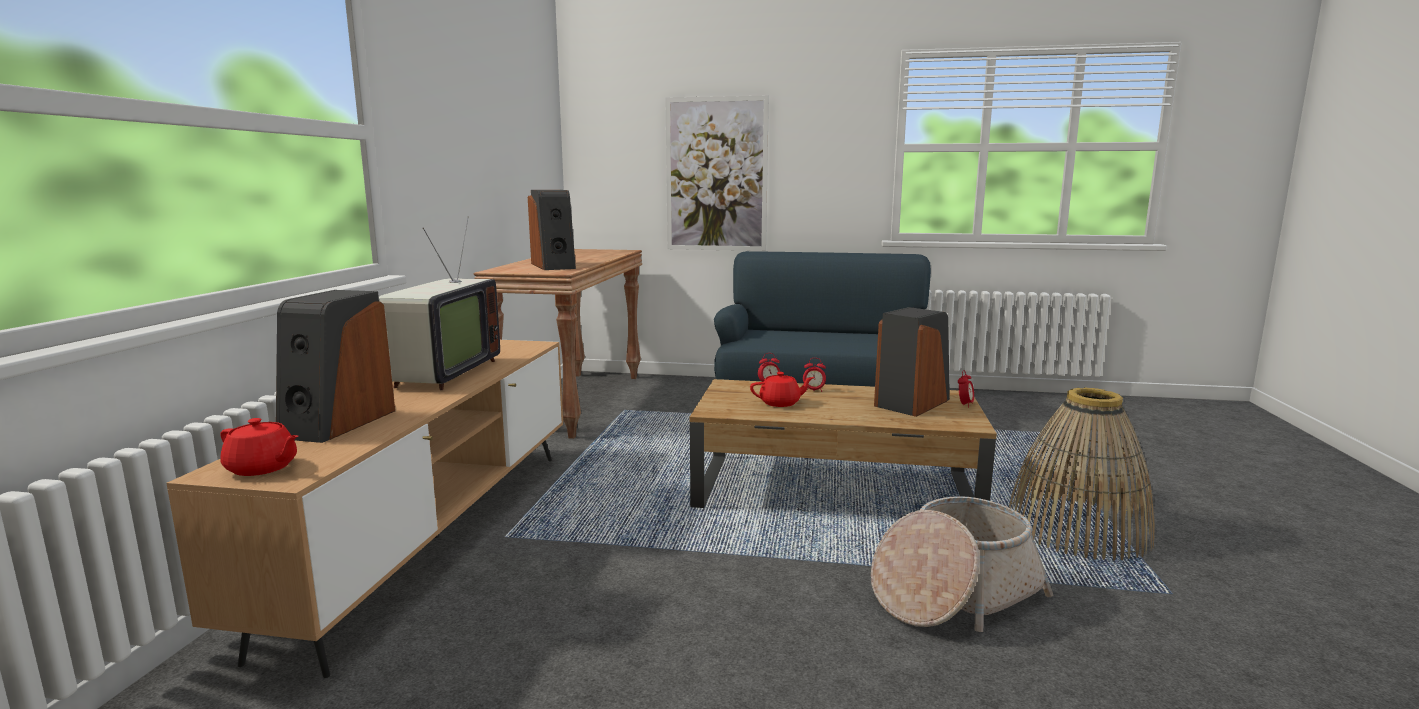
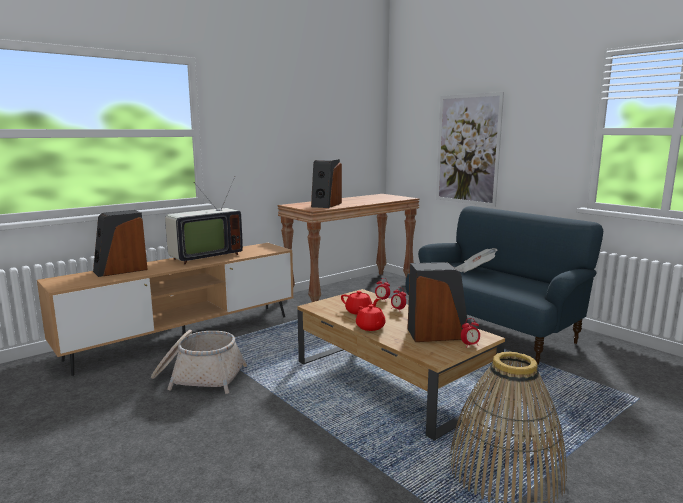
camera: 40 degrees right, 0 degrees up
red teapot [220,418,298,476] -> red teapot moved to [356,305,386,331]
basket [871,496,1053,632] -> basket moved to [151,330,247,394]
none -> newspaper [455,248,498,273]

